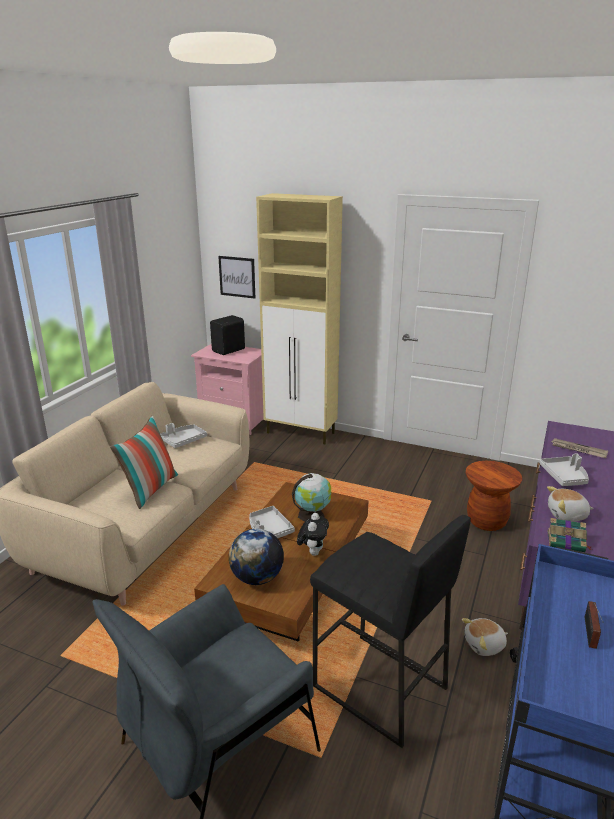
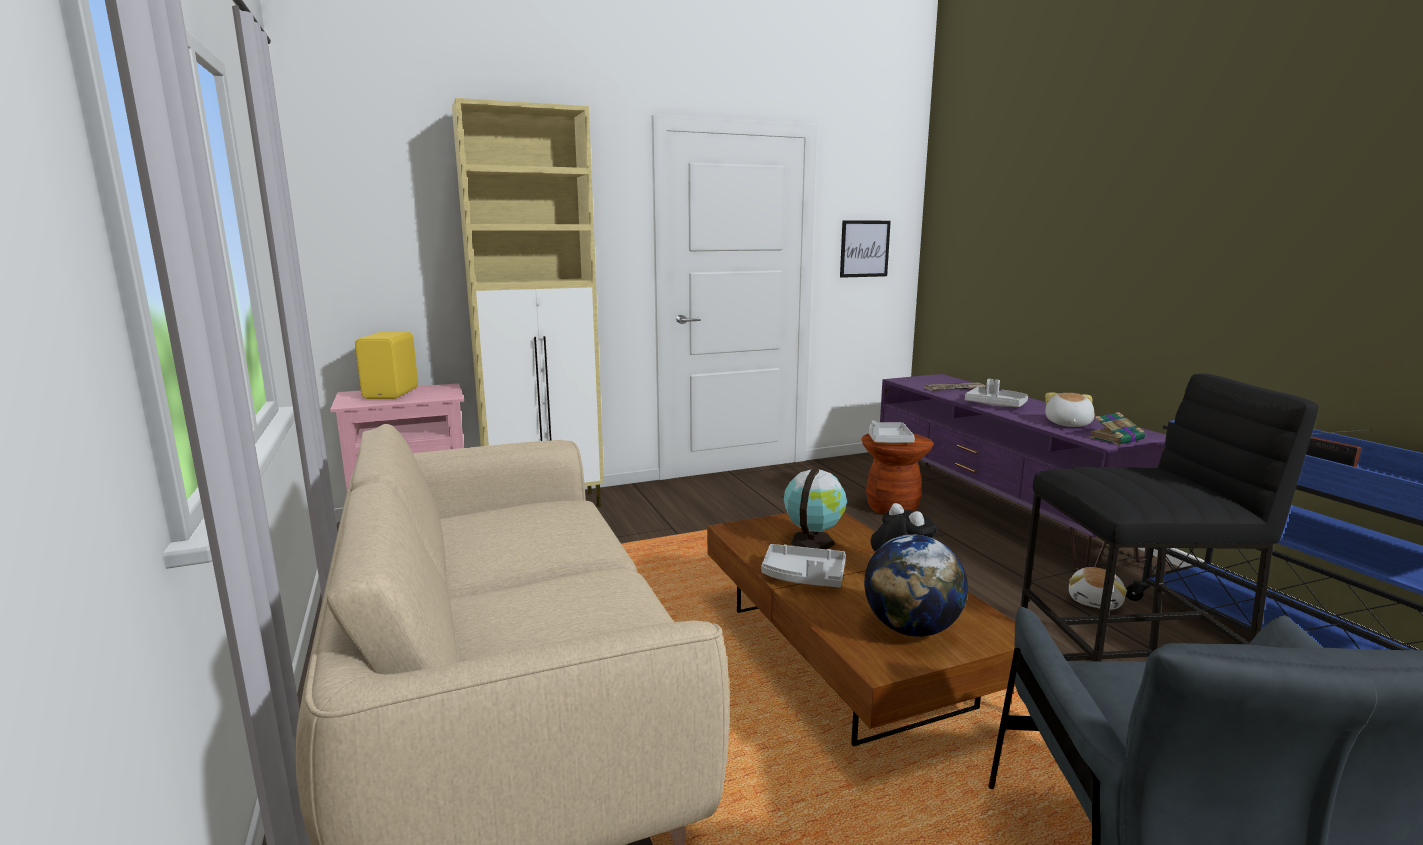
camera: 45 degrees left, 10 degrees down
pillow [110,415,178,509] -> none
grey tray [160,423,207,448] -> grey tray moved to [869,420,915,443]
black speaker [210,315,245,355] -> yellow speaker [355,332,418,399]
picture [218,256,255,299] -> picture moved to [840,220,891,278]
plush toy [547,486,594,522] -> plush toy turned 150 degrees clockwise [1045,393,1095,427]

